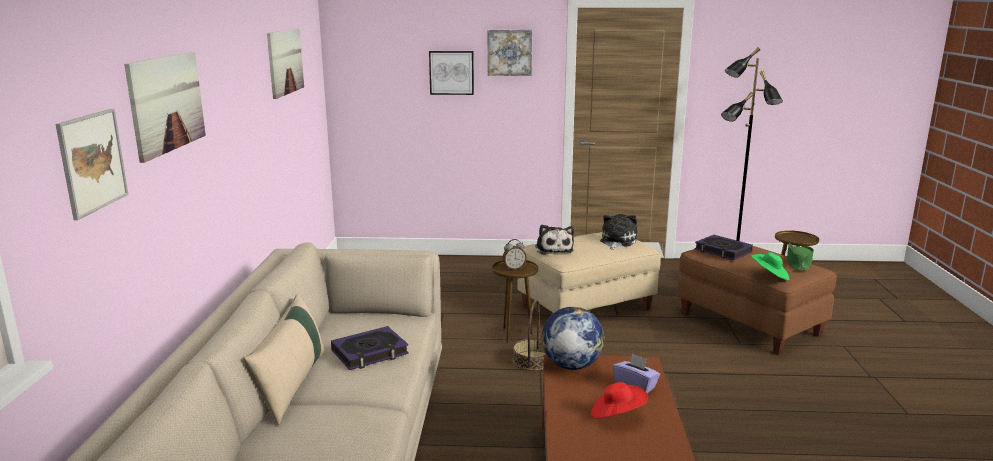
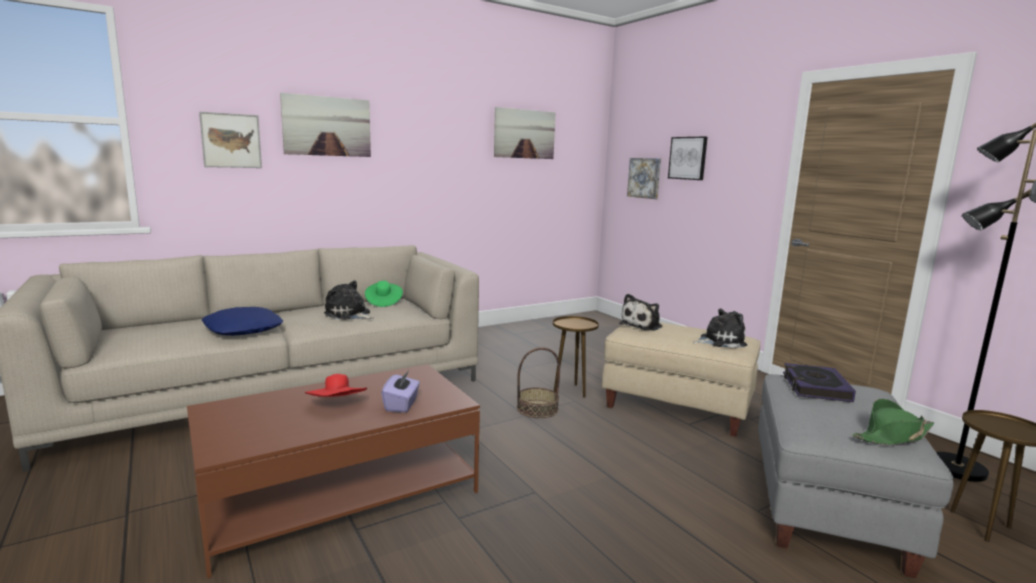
camera: 55 degrees right, 5 degrees down
beige pillow [244,294,325,425] -> none
book [331,326,409,370] -> plush toy [324,280,374,320]
picture [488,30,532,76] -> picture moved to [627,158,661,199]
alarm clock [503,239,527,270] -> none
globe [542,307,604,370] -> none
brown ottoman [677,246,837,355] -> grey ottoman [758,374,954,578]
green hat [751,252,790,280] -> green hat moved to [365,281,403,307]
none -> blue pillow [202,307,283,336]

